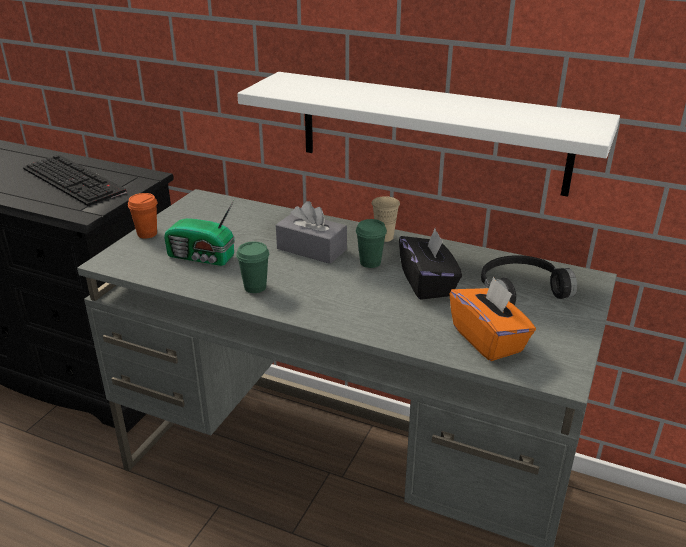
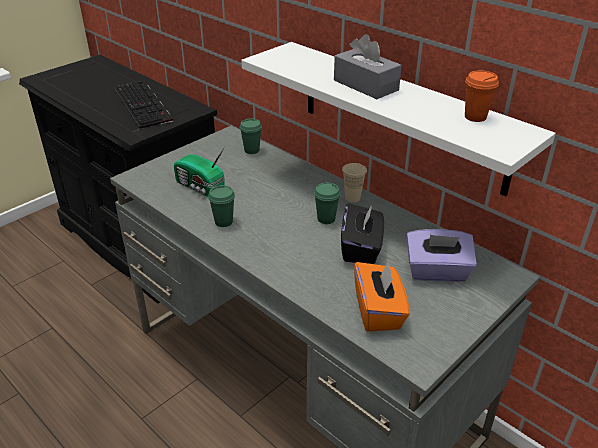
camera: 20 degrees right, 5 degrees up
orange cup [128,193,157,239] -> orange cup moved to [465,70,499,122]
grey tissue box [276,201,347,264] -> grey tissue box moved to [334,34,402,99]
black headphones [481,255,577,305] -> purple tissue box [406,229,477,282]
none -> green cup [240,118,262,154]

